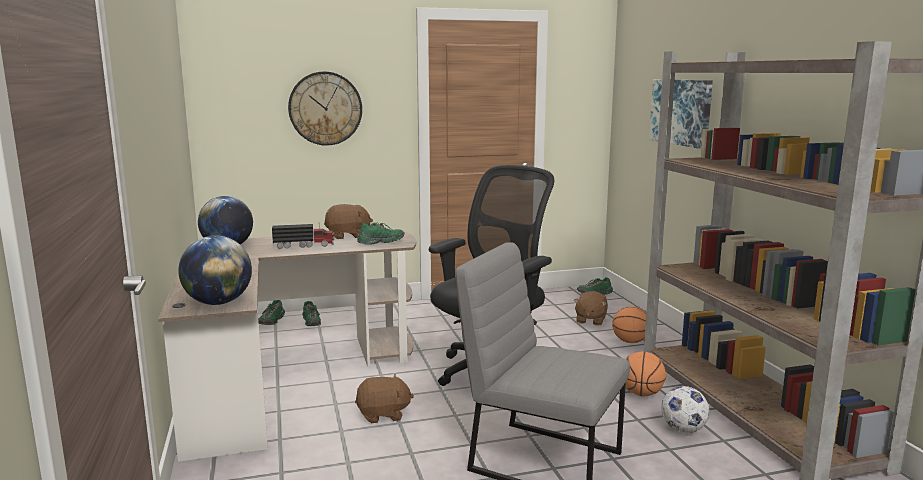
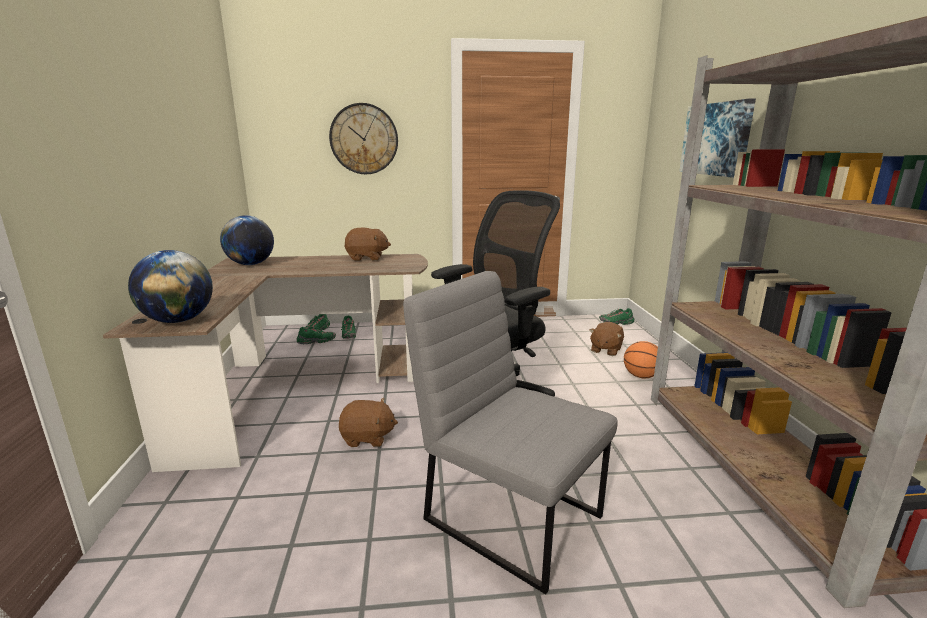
camera: 10 degrees right, 5 degrees up
toy truck [272,222,335,249] -> none
green shoe [357,222,405,245] -> green shoe moved to [297,326,336,344]
basketball [626,351,666,396] -> none
football [661,386,710,433] -> none

